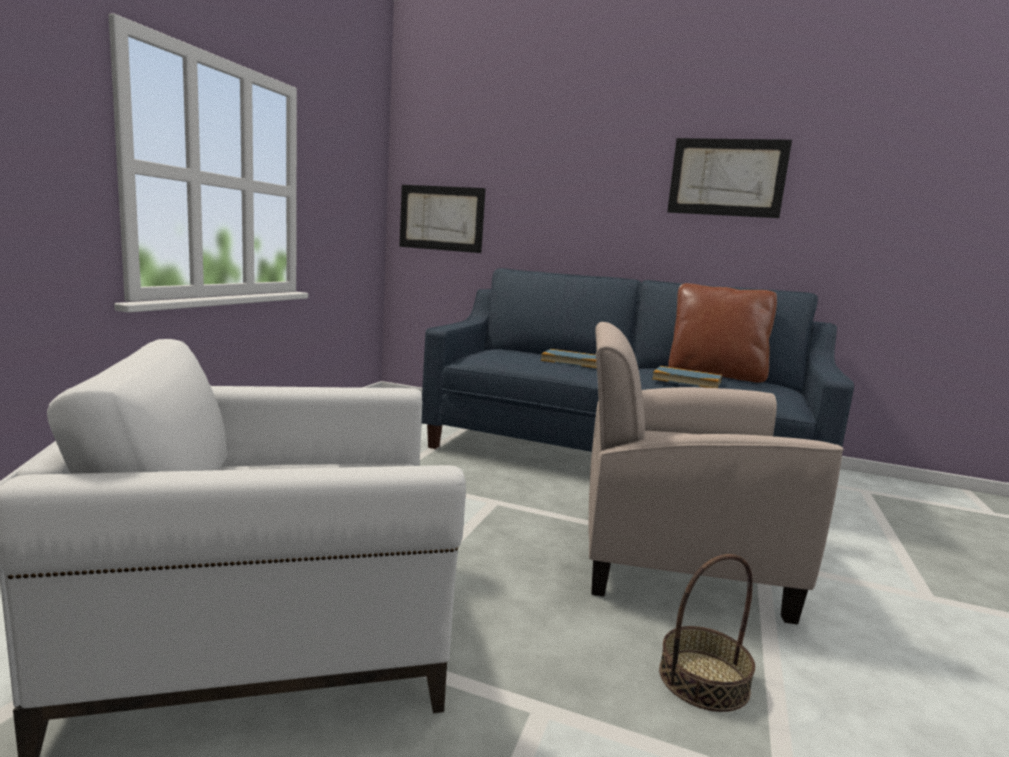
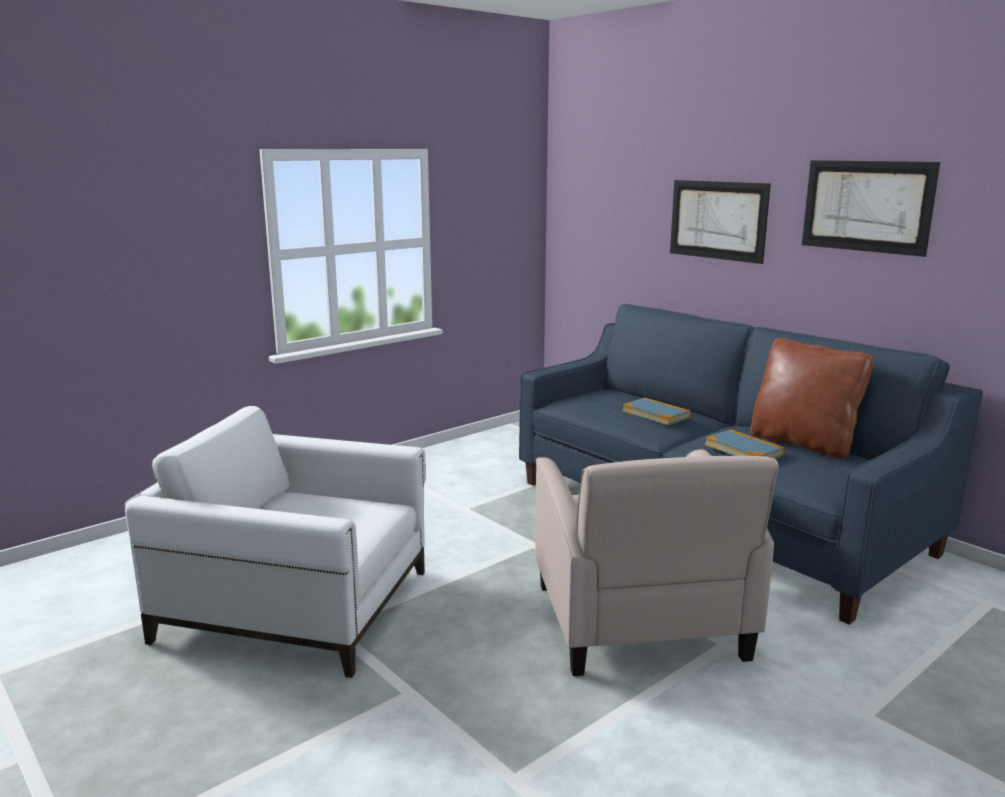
camera: 30 degrees right, 5 degrees up
picture [399,185,486,253] -> picture moved to [670,180,771,264]
beige armchair [589,322,844,624] -> beige armchair turned 135 degrees counterclockwise [535,449,779,676]
basket [659,554,755,712] -> none

